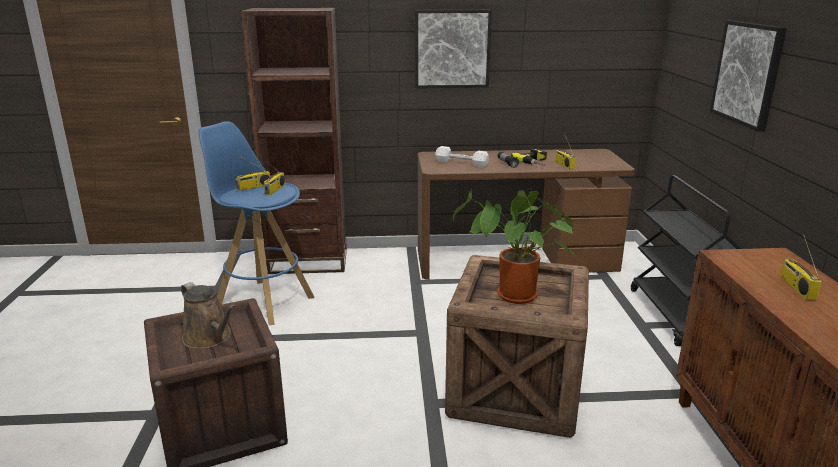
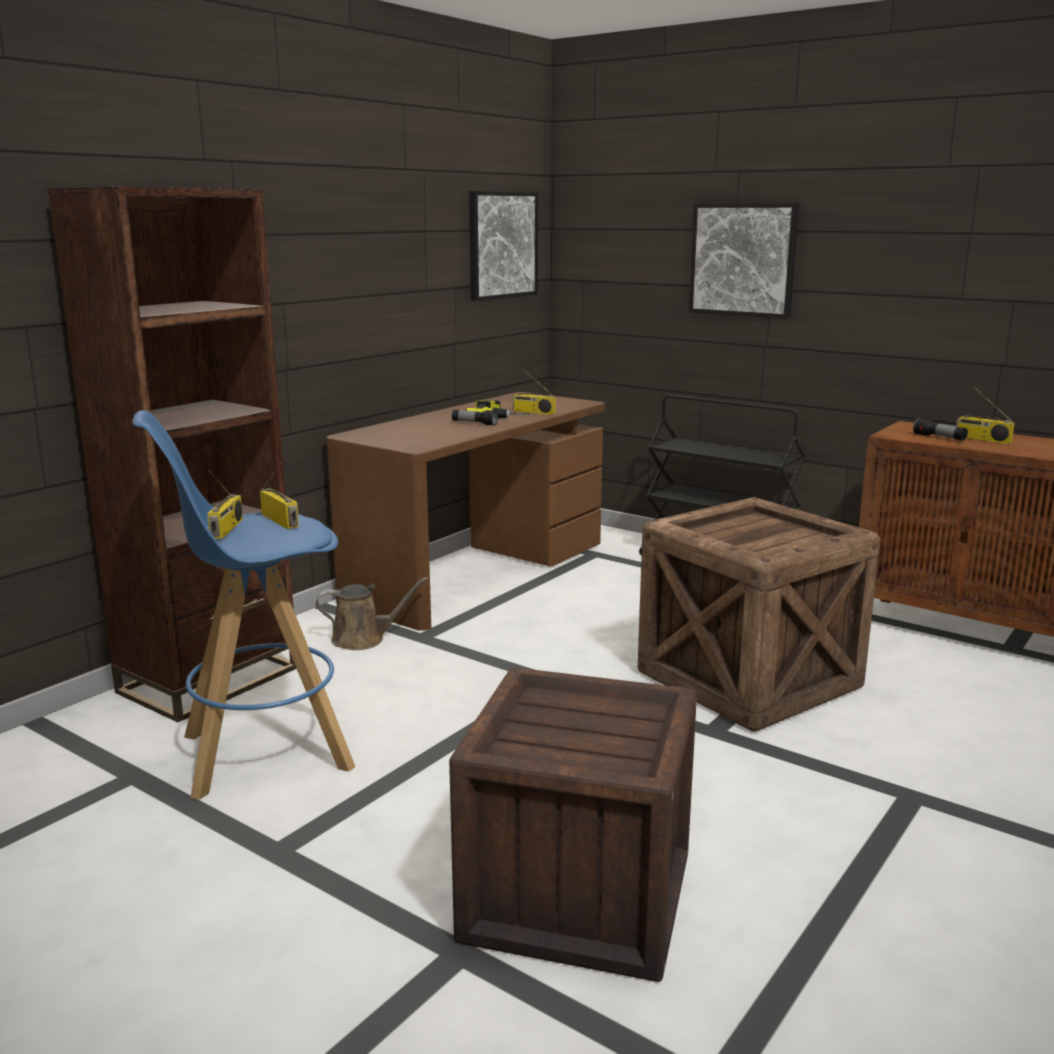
camera: 50 degrees left, 5 degrees down
brown watering can [181,282,236,349] -> brown watering can moved to [316,577,428,650]
picture [415,10,492,88] -> picture moved to [469,191,538,301]
white dumbbell [435,146,489,167] -> none
potted plant [453,190,574,304] -> none
none -> flashlight [913,418,968,441]

